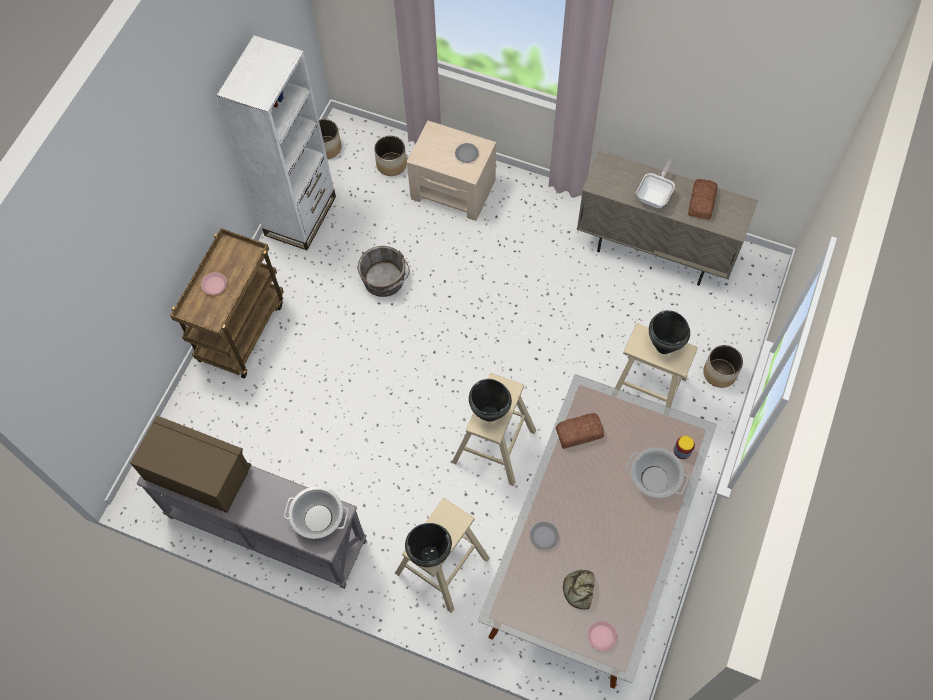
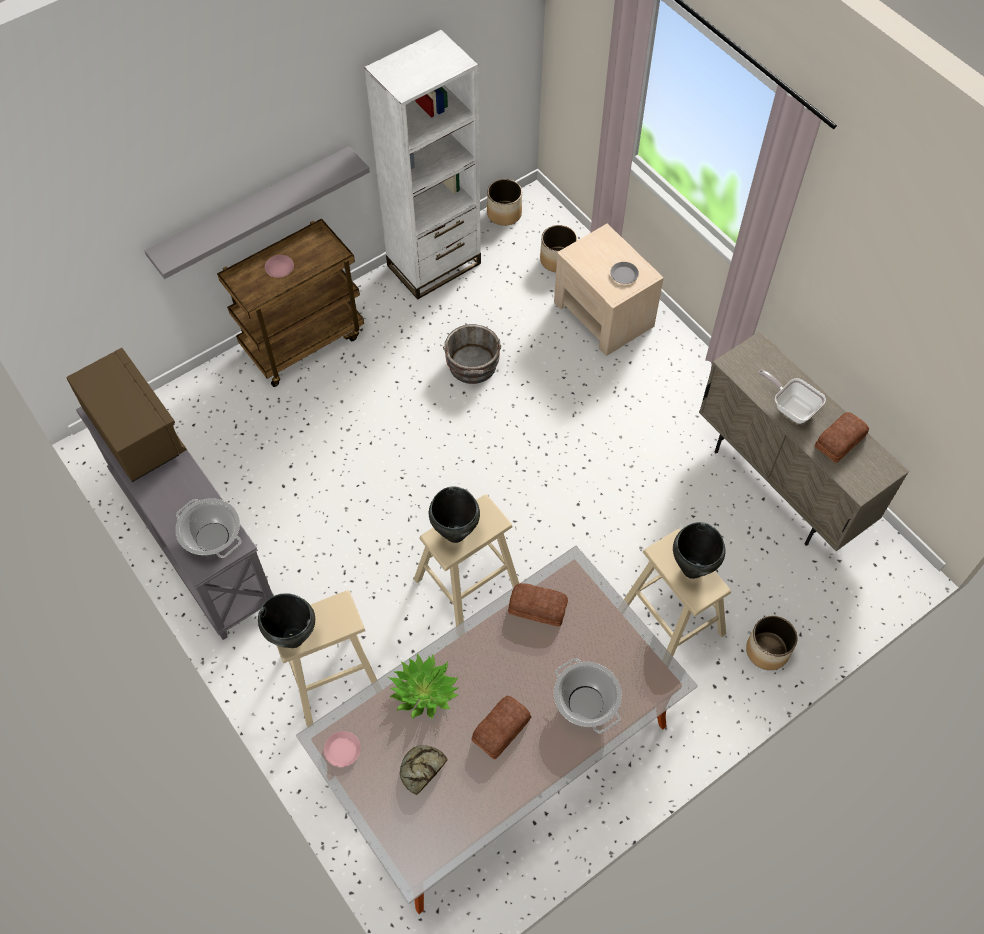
camera: 30 degrees right, 5 degrees down
grey plate [530,522,559,550] -> potted plant [388,654,459,719]
pink plate [587,621,617,651] -> pink plate moved to [324,731,361,767]
frying pan [636,159,675,208] -> frying pan turned 105 degrees counterclockwise [758,369,826,423]
jar [674,436,695,459] -> none
none -> grey shelf [144,146,370,279]
none -> bread [471,696,532,760]

